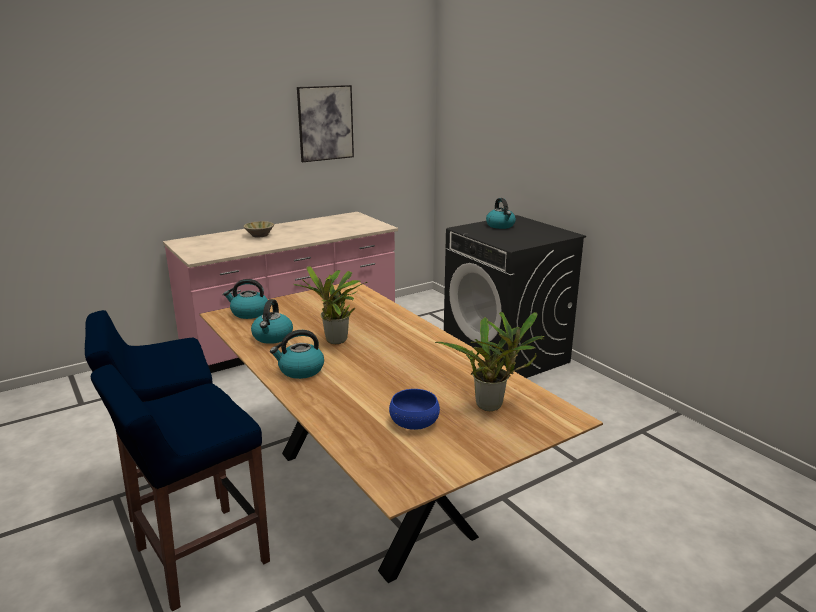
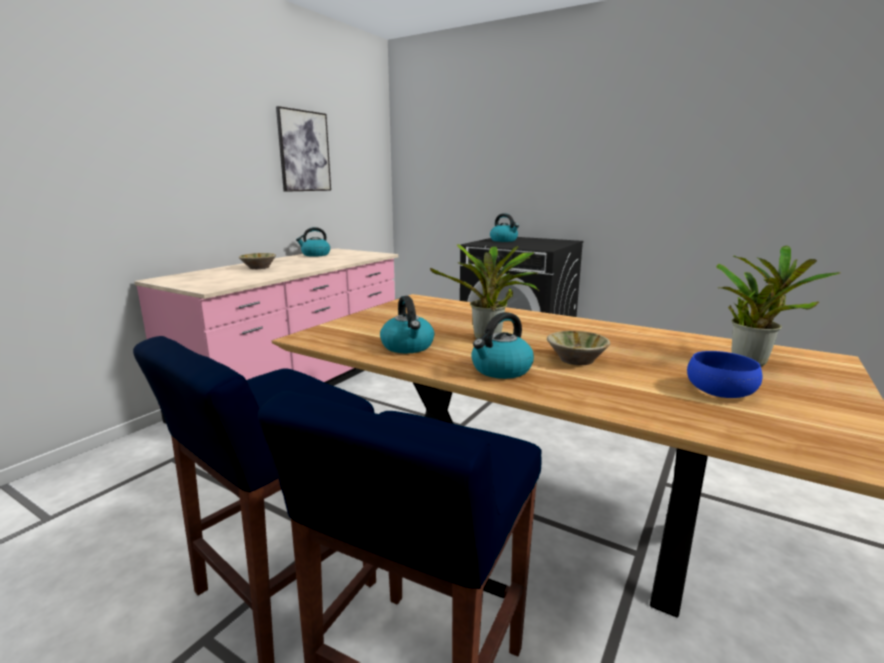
camera: 25 degrees left, 5 degrees down
kettle [224,279,268,319] -> kettle moved to [296,227,330,257]
none -> beige bowl [547,331,610,365]

